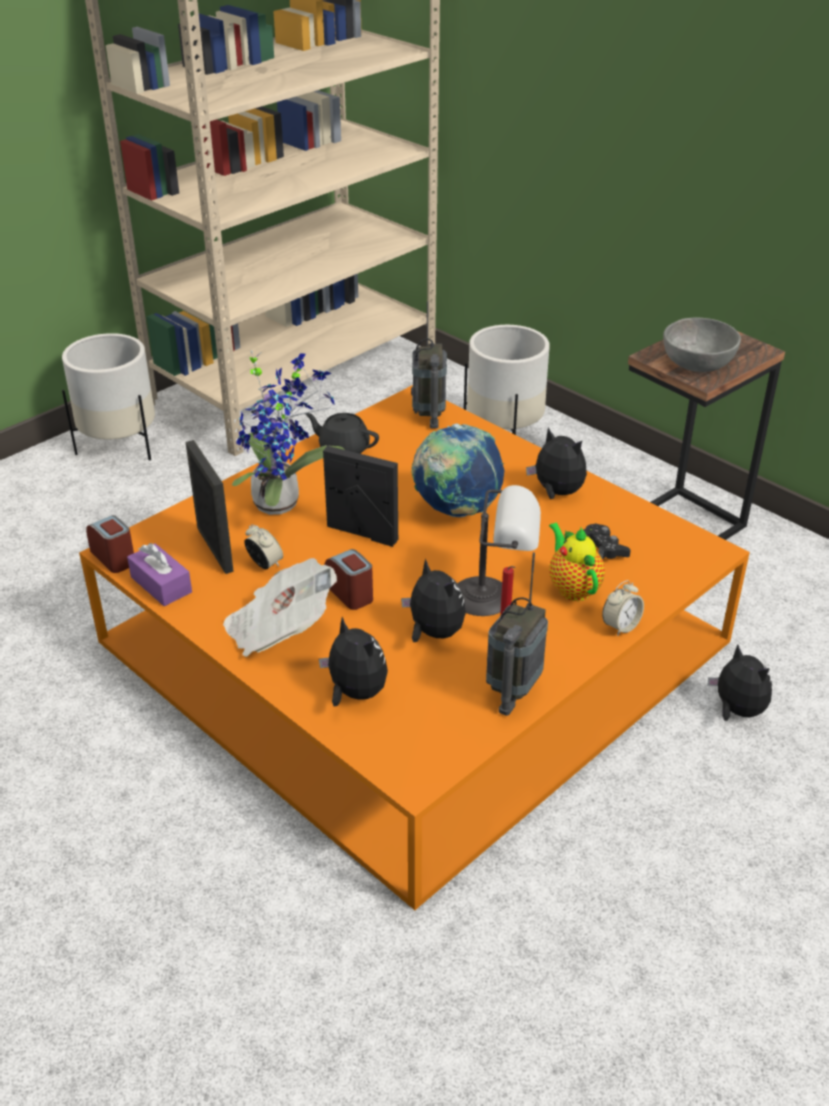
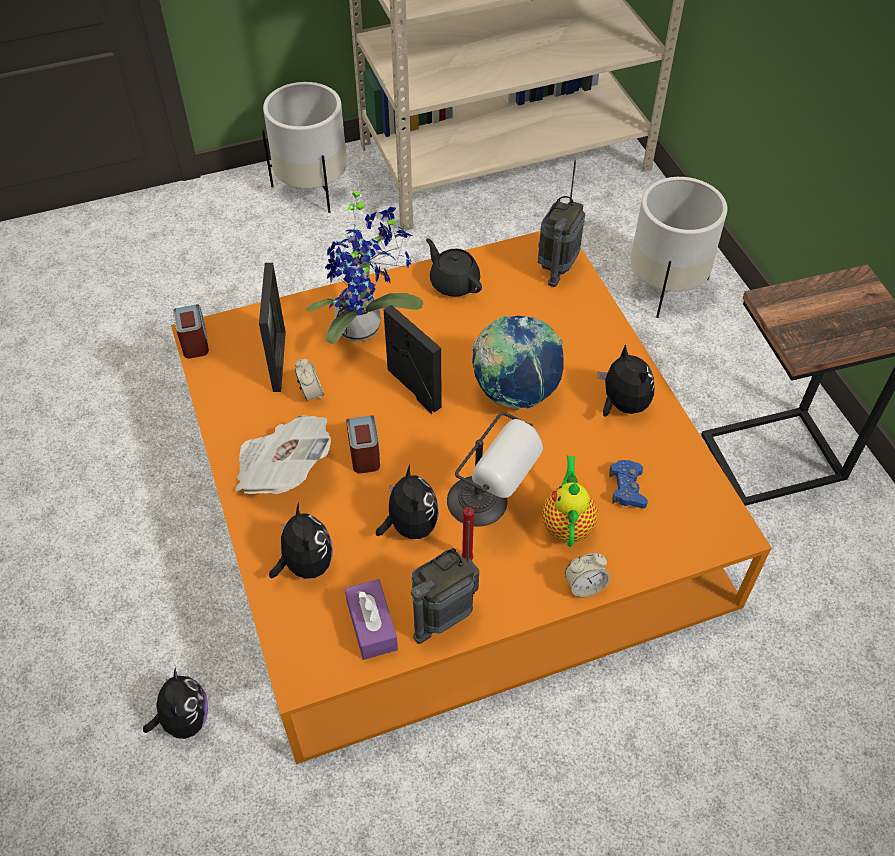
camera: 25 degrees right, 15 degrees up
purple tissue box [127,543,192,606] -> purple tissue box moved to [345,579,398,660]
black game controller [583,524,631,559] -> blue game controller [609,460,648,509]
grey bowl [663,317,741,372] -> none
plush toy [708,645,772,721] -> plush toy moved to [143,667,208,739]

